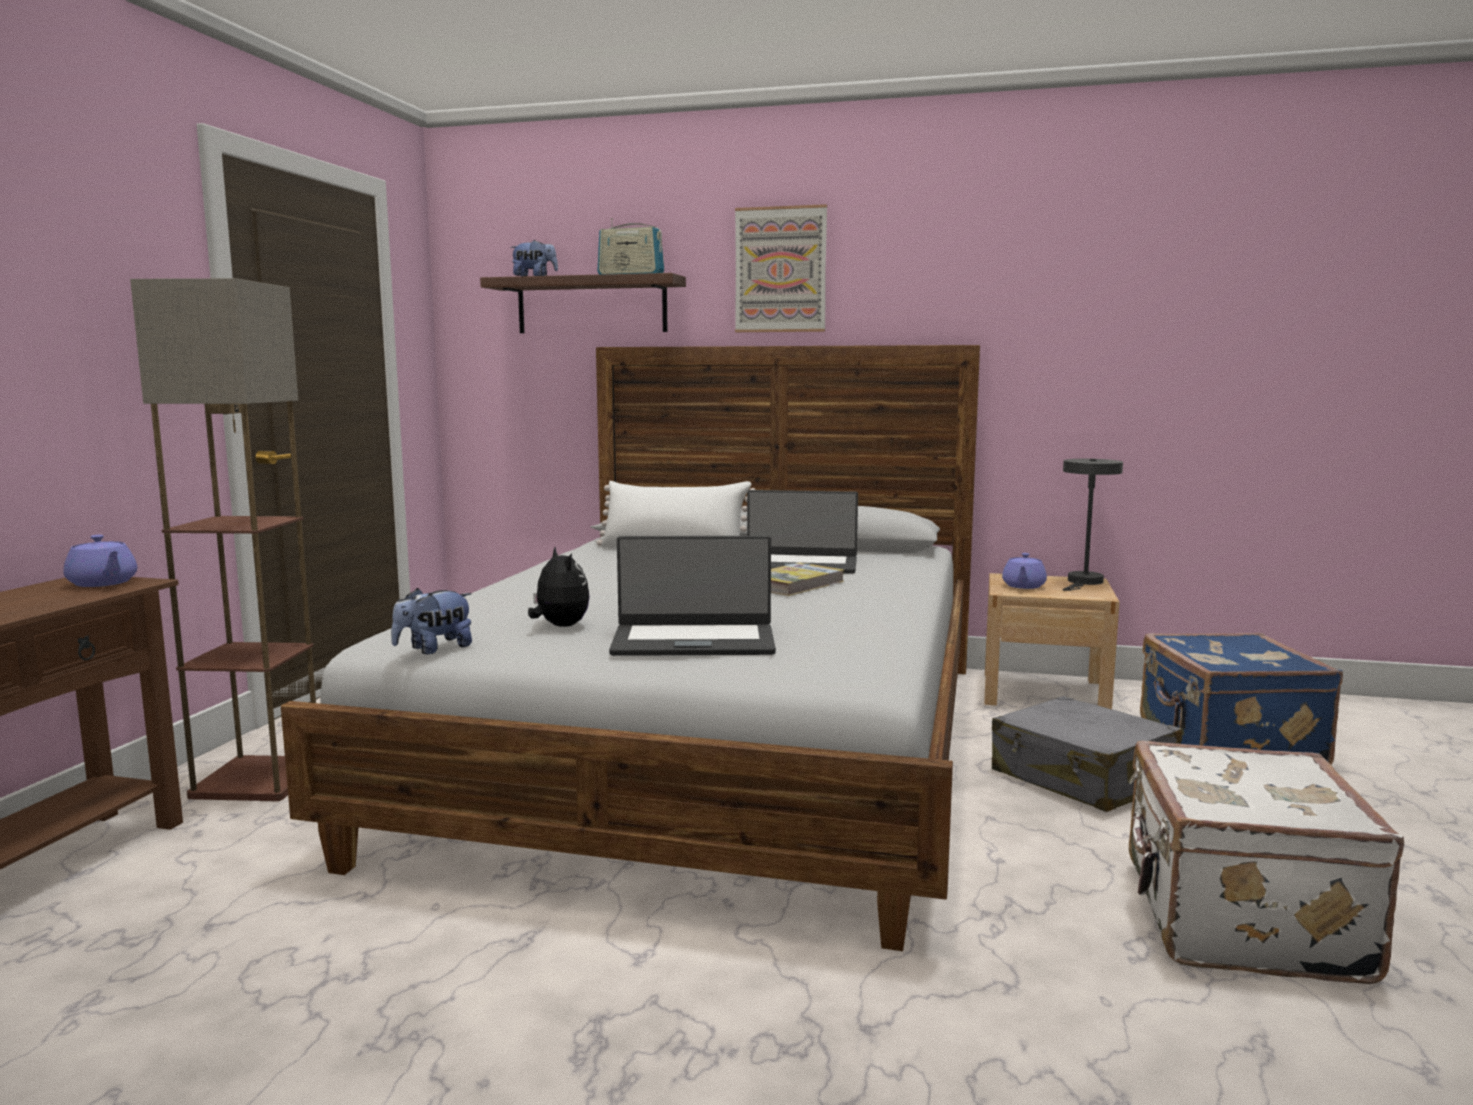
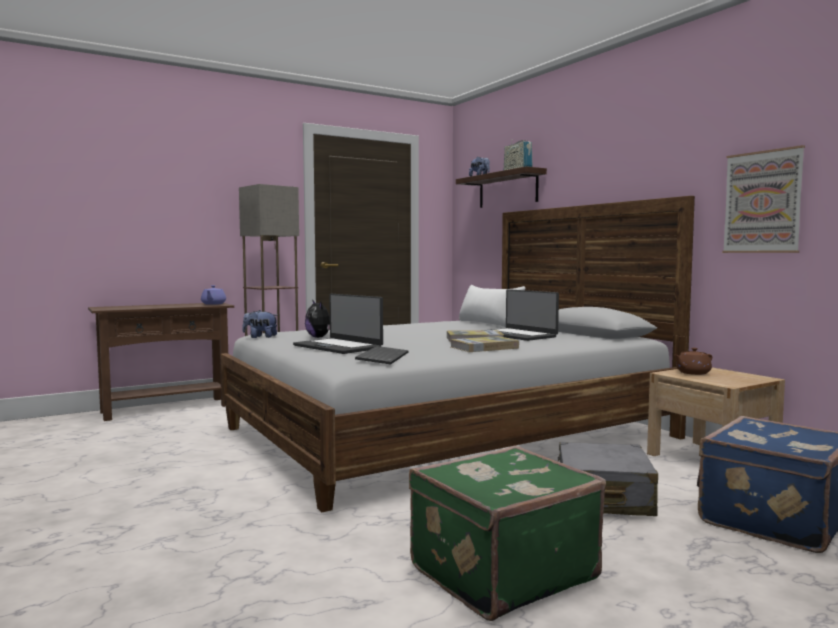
camera: 45 degrees right, 5 degrees down
plush toy [528,547,590,627] -> plush toy turned 135 degrees clockwise [305,301,330,338]
picture [735,204,827,332] -> picture moved to [722,145,805,253]
purple teapot [1002,553,1047,589] -> brown teapot [674,348,712,375]
grey table lamp [1062,459,1123,591] -> none
white suitcase [1129,741,1404,984] -> green suitcase [409,445,606,621]
none -> keyboard [355,346,409,365]
none -> book [450,336,519,352]

